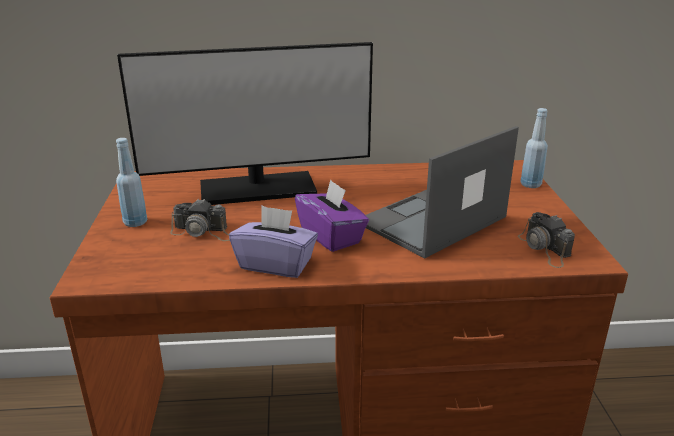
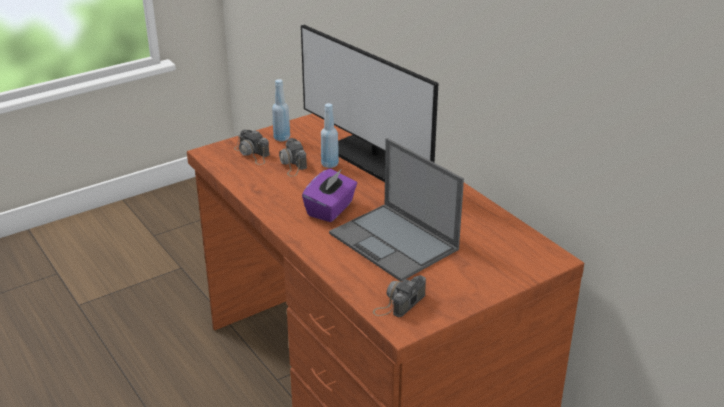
camera: 60 degrees right, 5 degrees up
purple tissue box [229,206,318,278] -> none
laptop [366,126,519,258] -> laptop turned 150 degrees counterclockwise [329,138,464,282]
blue bottle [520,108,548,188] -> blue bottle moved to [321,103,339,168]
none -> camera [234,130,270,165]

